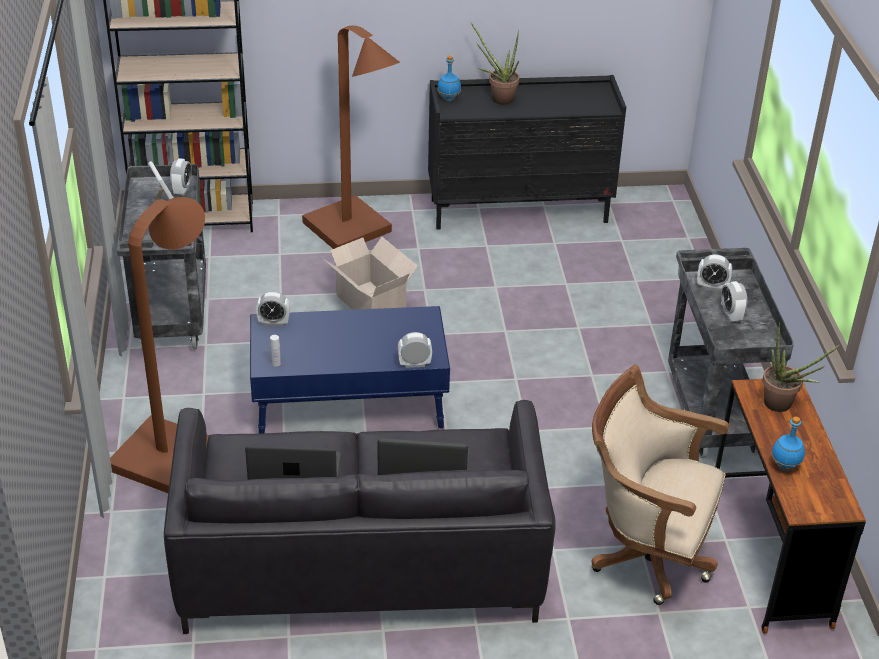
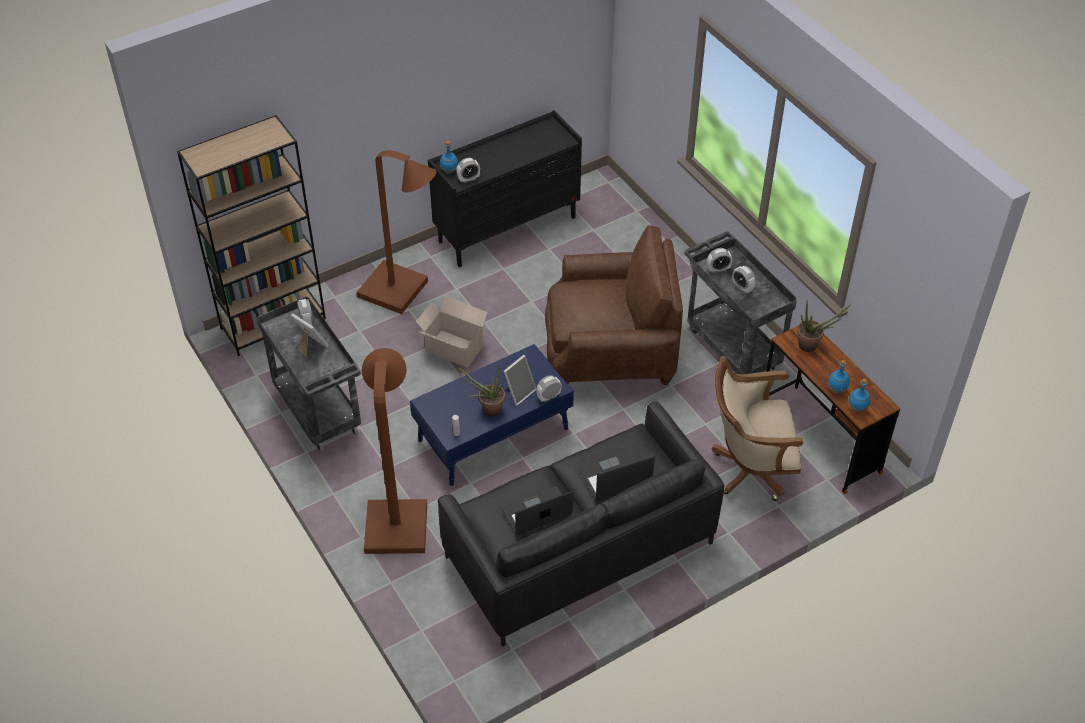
camera: 25 degrees left, 10 degrees up
alarm clock [256,291,290,326] -> alarm clock moved to [456,158,480,183]
potted plant [471,23,520,105] -> potted plant moved to [457,361,505,417]
none -> picture frame [504,355,536,406]
none -> brown armchair [545,225,683,385]
none -> blue bottle [848,379,870,412]

